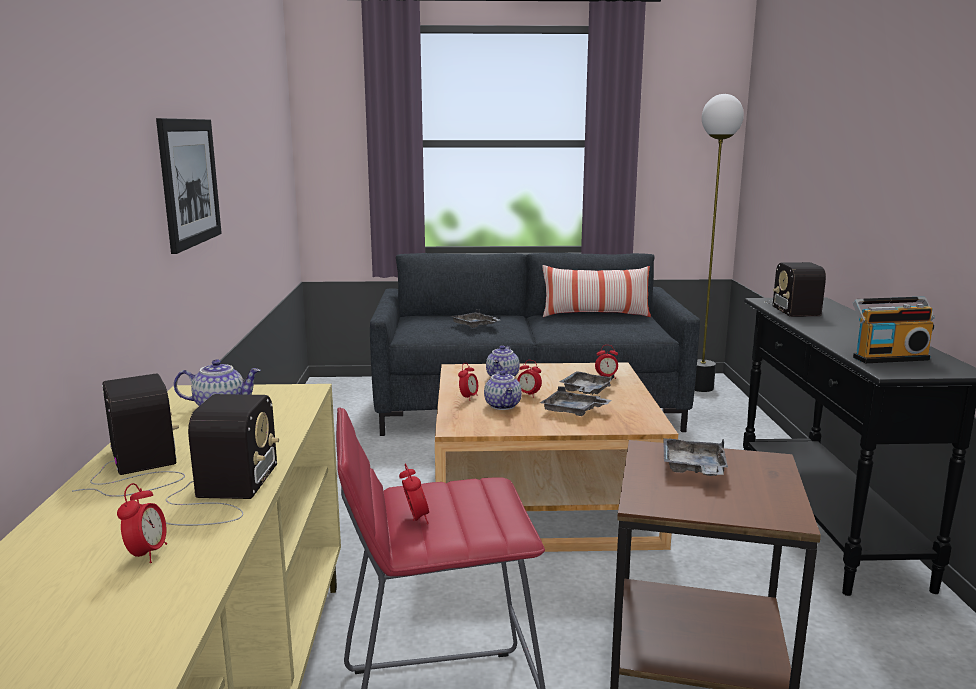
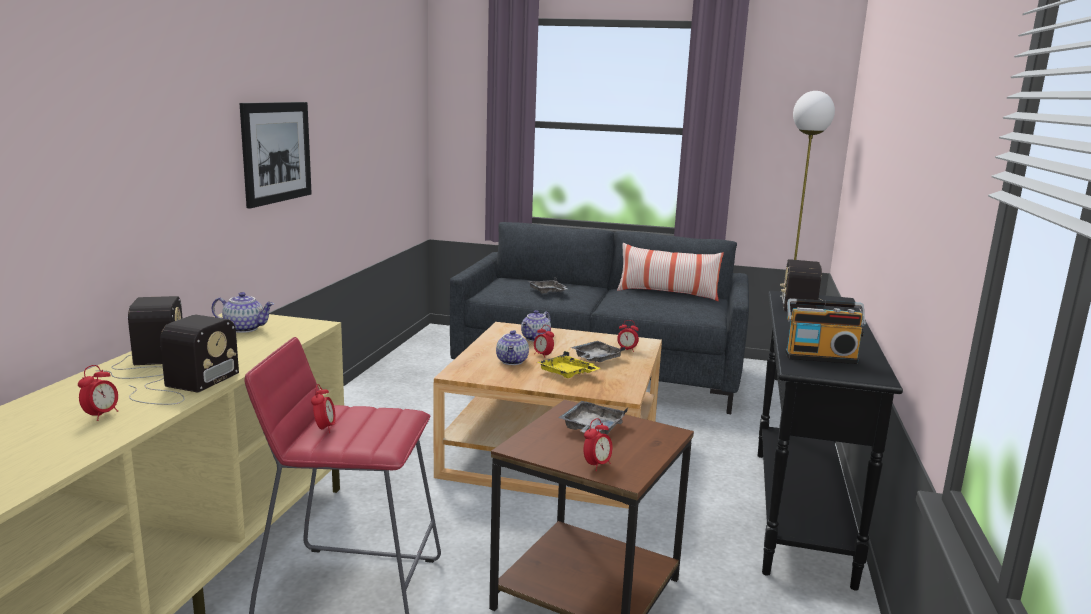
camera: 15 degrees right, 0 degrees up
alarm clock [458,363,478,401] -> alarm clock moved to [583,418,613,471]
grey tray [540,386,612,416] -> yellow tray [537,351,600,378]

